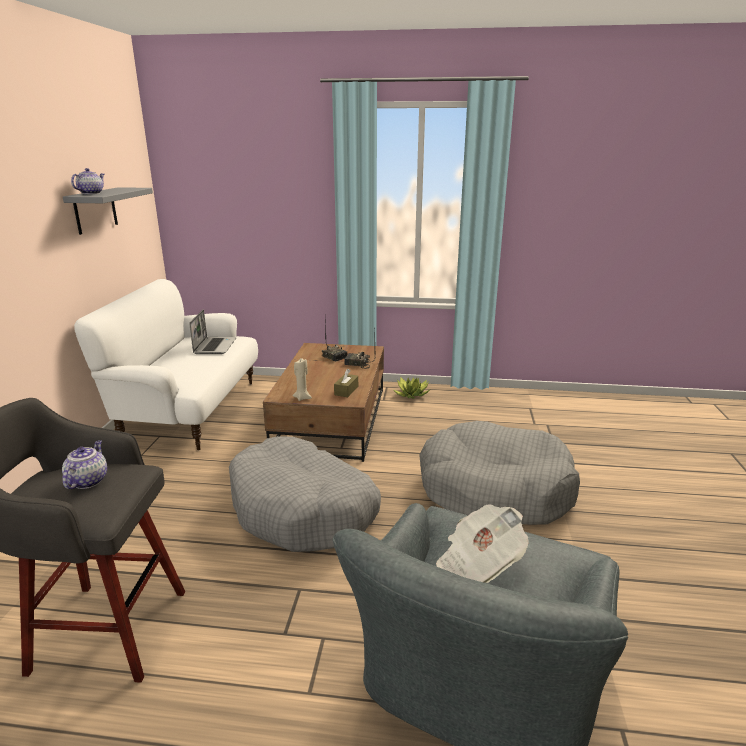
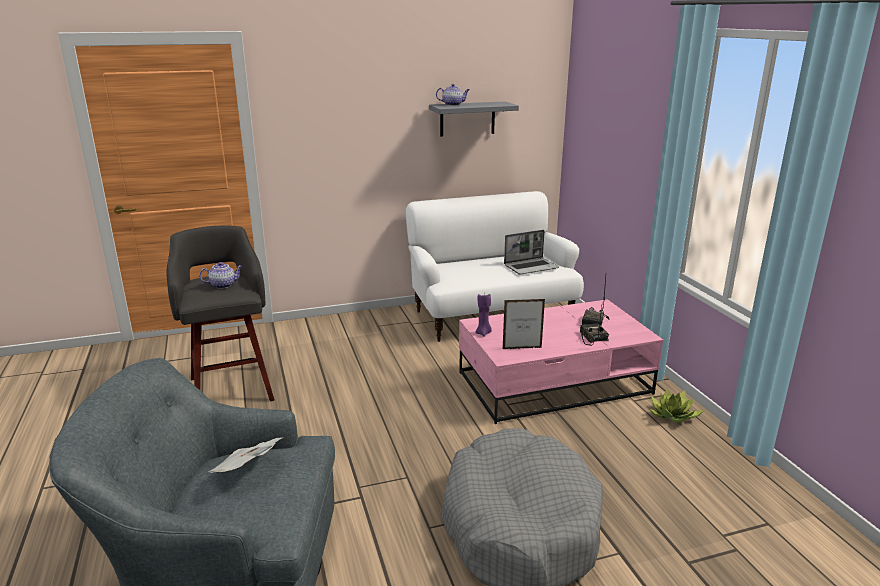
camera: 65 degrees right, 0 degrees up
grey dog bed [229,436,381,552] -> none
brown coffee table [263,343,384,462] -> pink coffee table [459,299,663,424]
beige candle [292,358,312,401] -> purple candle [476,294,492,337]
brown tissue box [334,369,358,397] -> picture frame [503,299,545,349]

